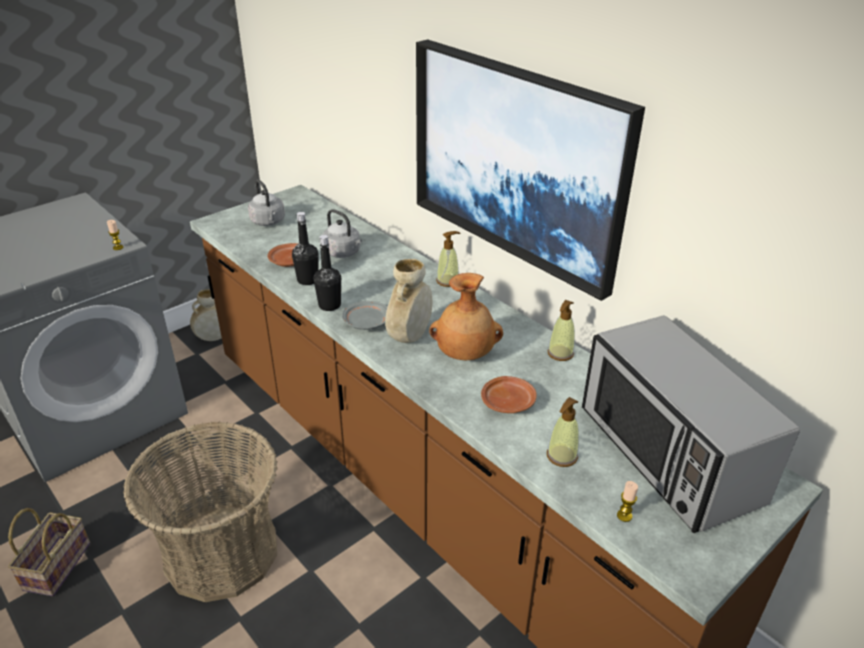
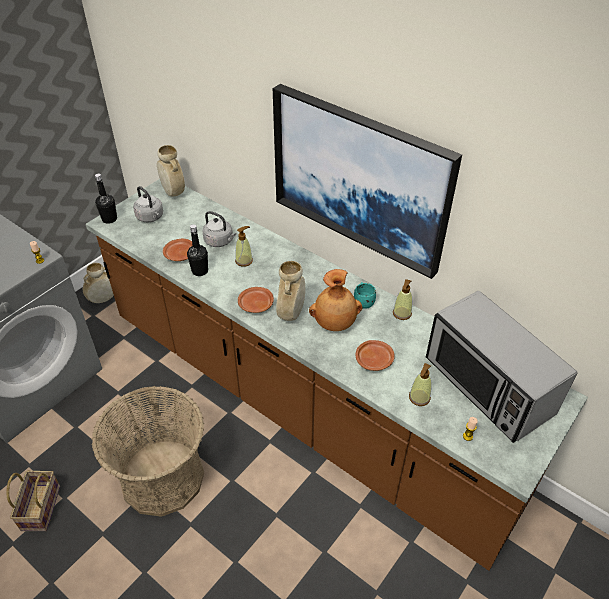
camera: 10 degrees left, 10 degrees up
black bottle [313,235,341,311] -> black bottle moved to [95,174,117,224]
grey plate [342,301,387,330] -> brown plate [238,287,274,313]
soap dispenser [436,231,461,287] -> soap dispenser moved to [235,226,253,267]
none -> beige vase [157,145,185,196]
none -> turquoise mug [354,282,376,309]

